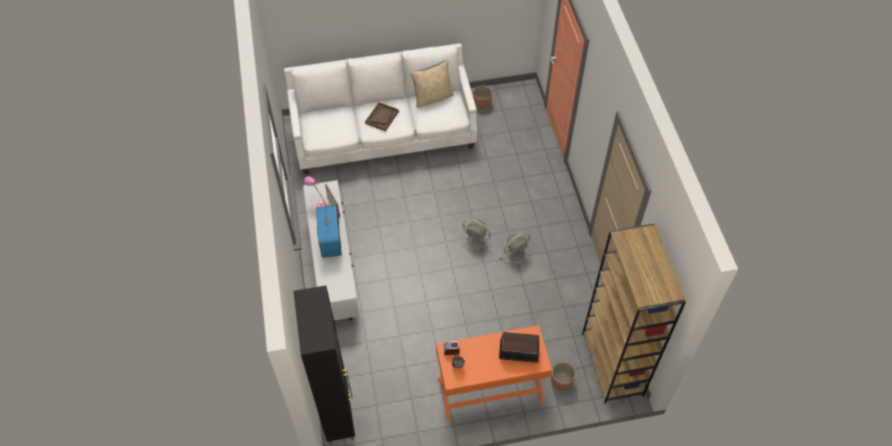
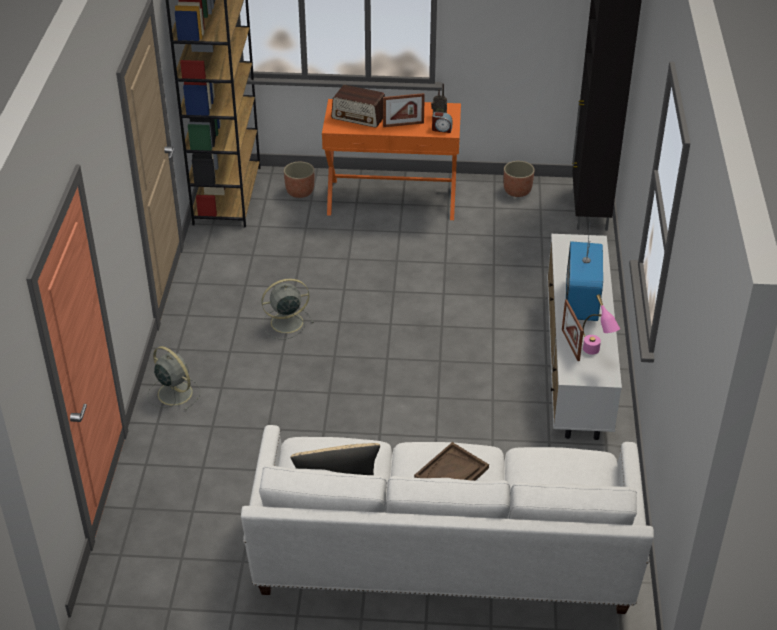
camera: 165 degrees left, 15 degrees down
grey fan [461,219,492,254] -> grey fan moved to [147,346,200,411]
planter [473,86,492,109] -> planter moved to [504,161,535,197]
none -> picture frame [383,93,425,127]

